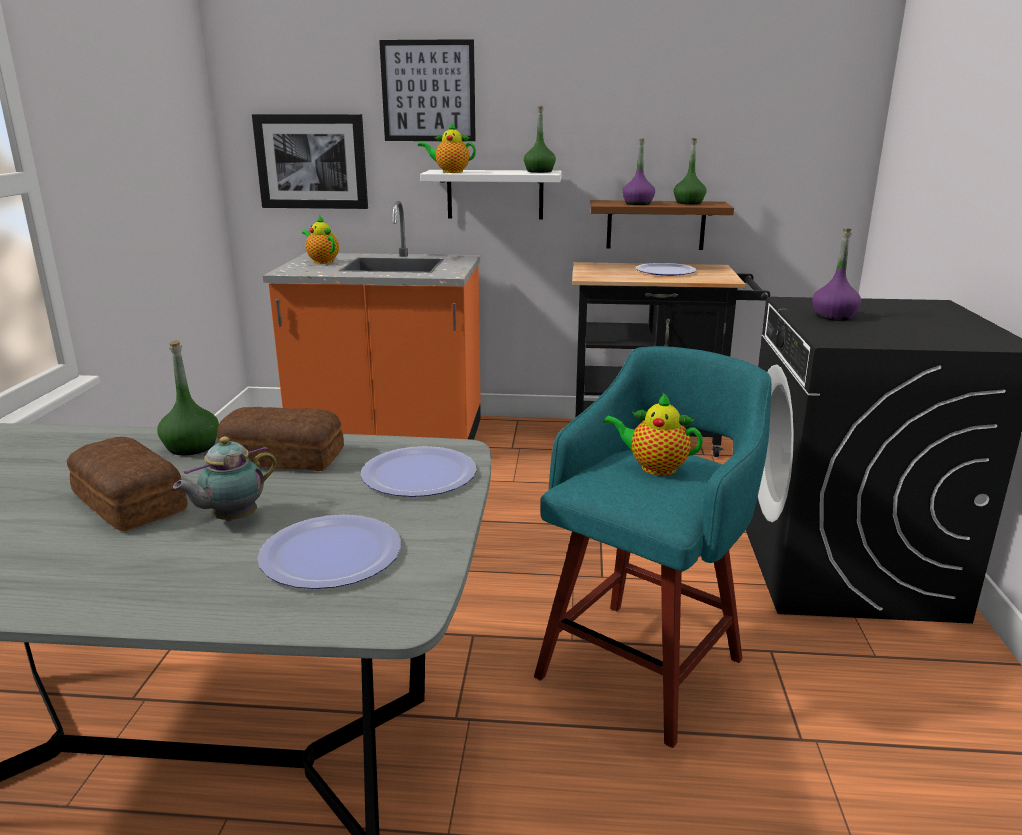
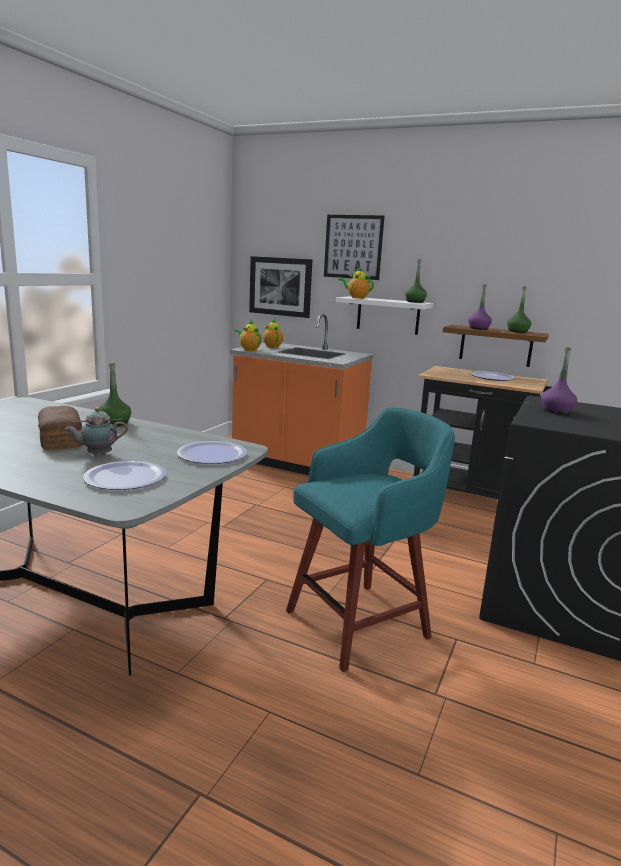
camera: 20 degrees right, 5 degrees down
bread [217,407,344,471] -> none
teapot [603,392,703,476] -> teapot moved to [235,320,262,351]

